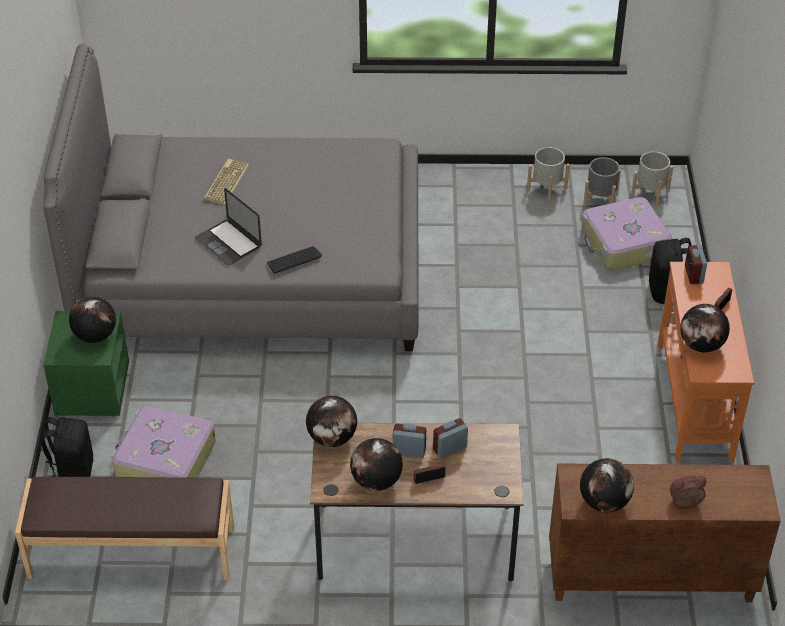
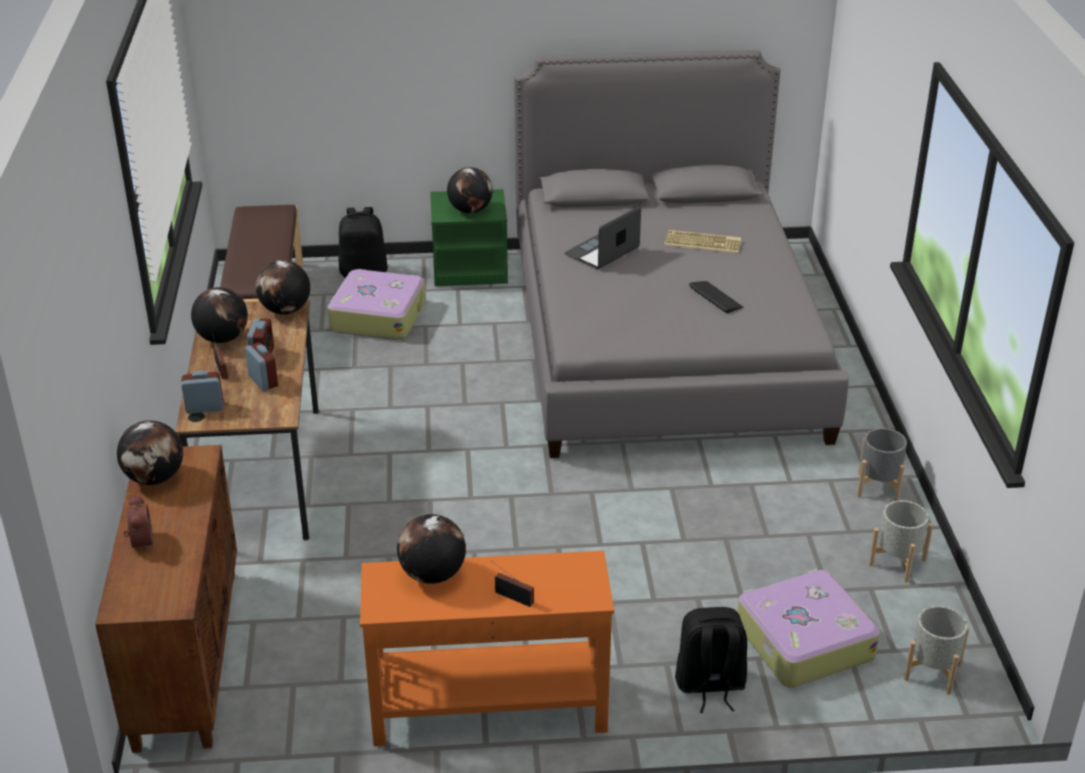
camera: 85 degrees right, 10 degrees down
keyboard [267,246,322,274] -> keyboard moved to [689,281,743,313]
grey planter [583,157,621,207] -> grey planter moved to [857,428,907,501]
alarm clock [685,245,707,284] -> alarm clock moved to [181,371,223,414]

